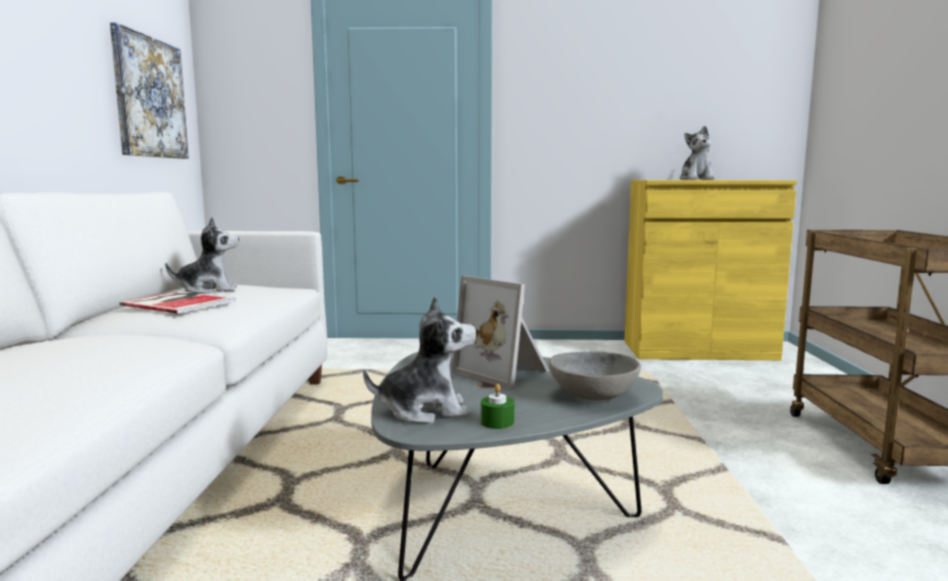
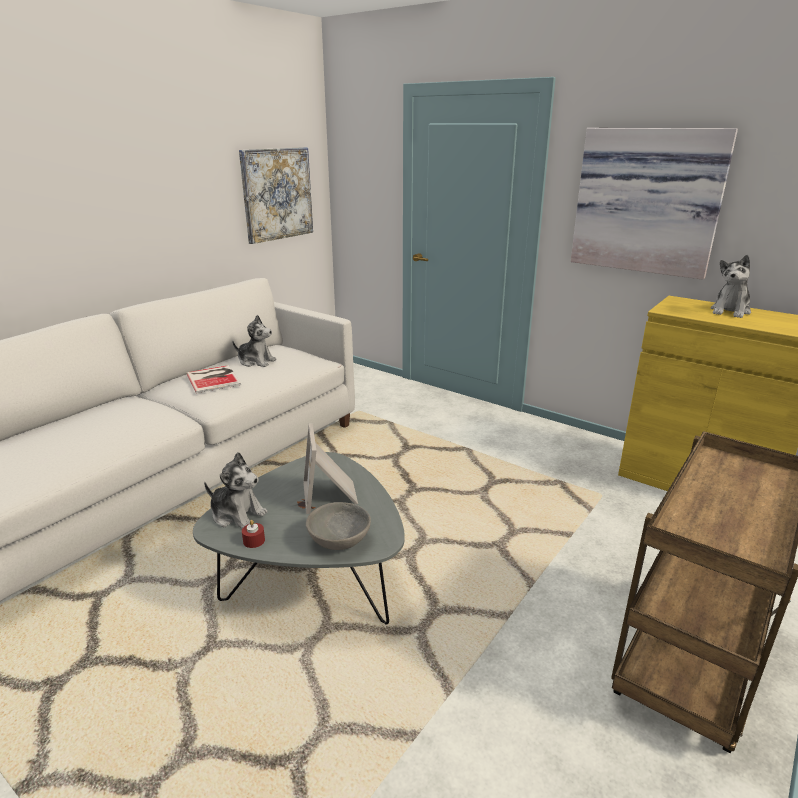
camera: 35 degrees right, 15 degrees up
green candle [481,384,514,429] -> red candle [242,520,265,548]
none -> picture [571,128,738,280]

